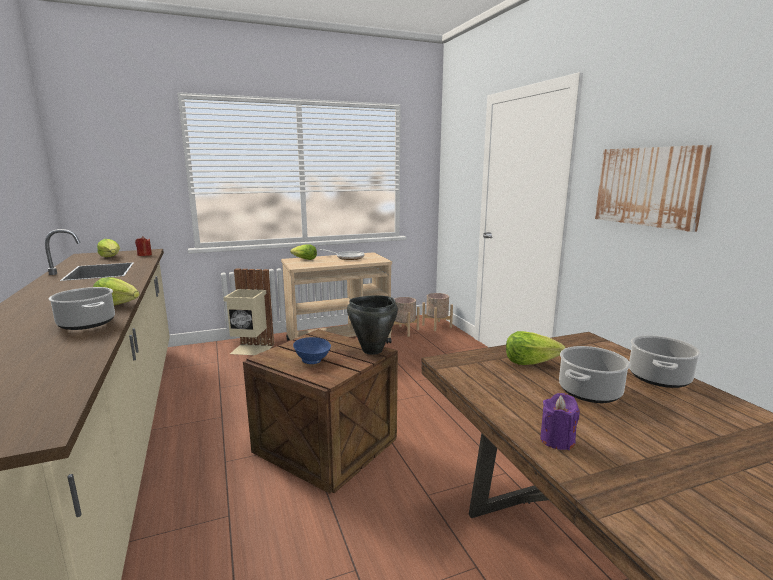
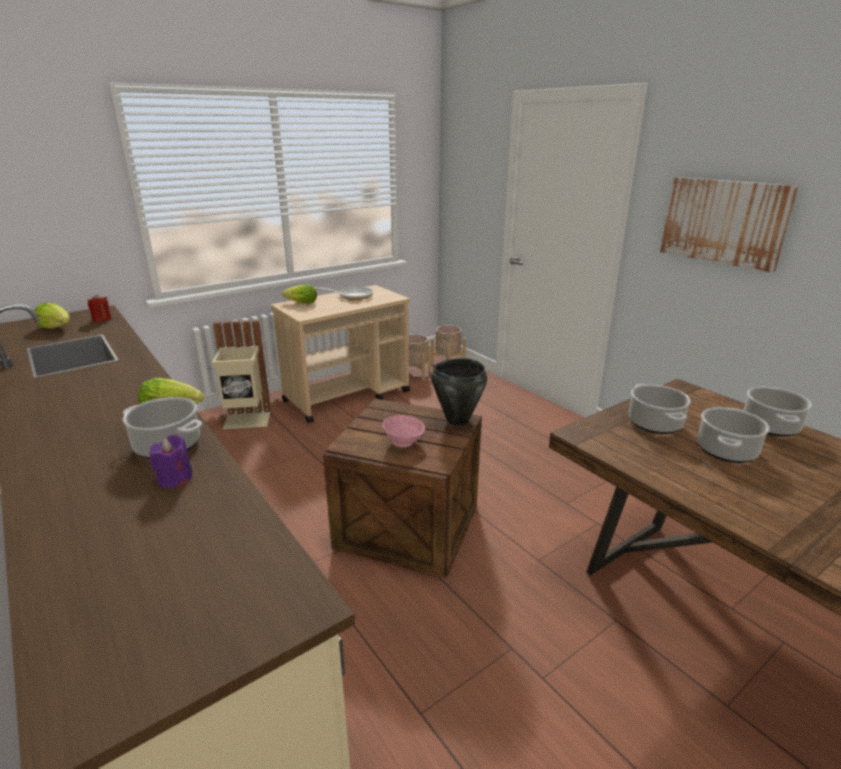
camera: 15 degrees left, 10 degrees up
blue bowl [293,337,331,364] -> pink bowl [382,415,425,448]
lettuce [506,331,565,365] -> cooking pot [629,384,691,434]
purple candle [540,393,580,450] -> purple candle moved to [150,435,193,488]

